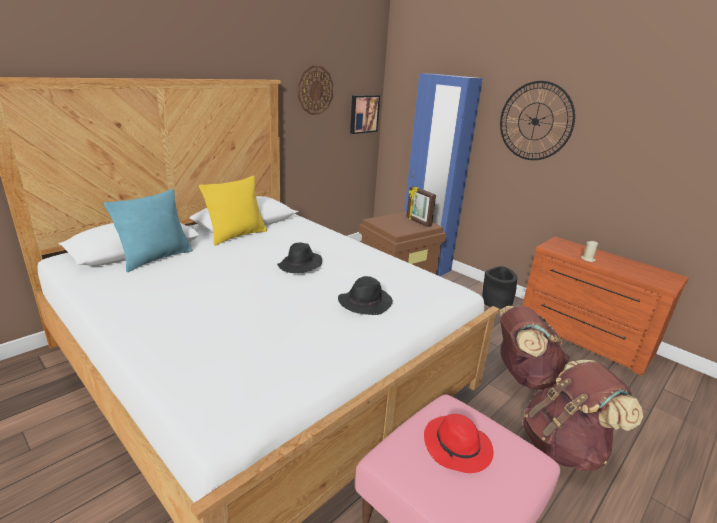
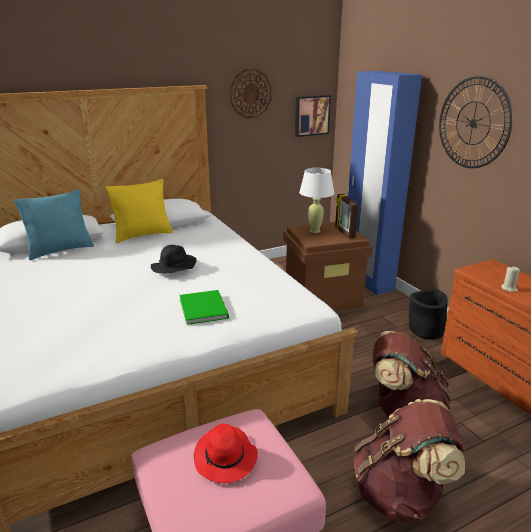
camera: 20 degrees right, 0 degrees up
black hat [338,276,393,315] -> green book [179,290,229,325]
none -> white table lamp [299,168,334,233]

